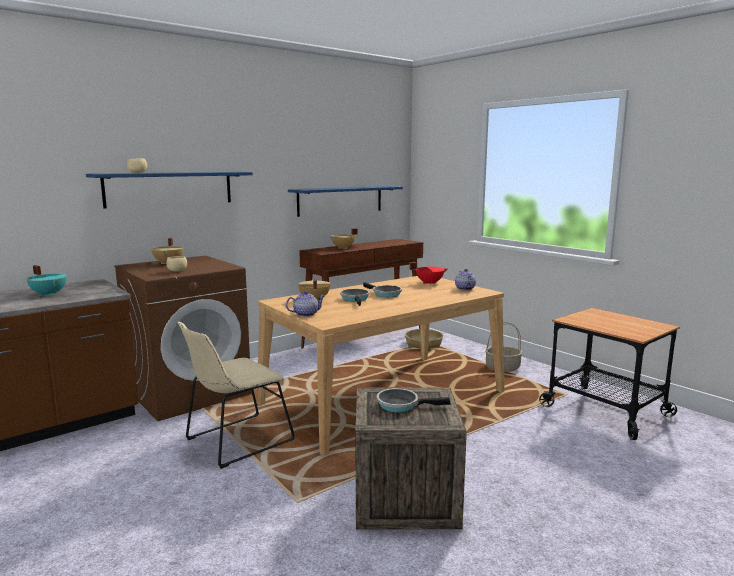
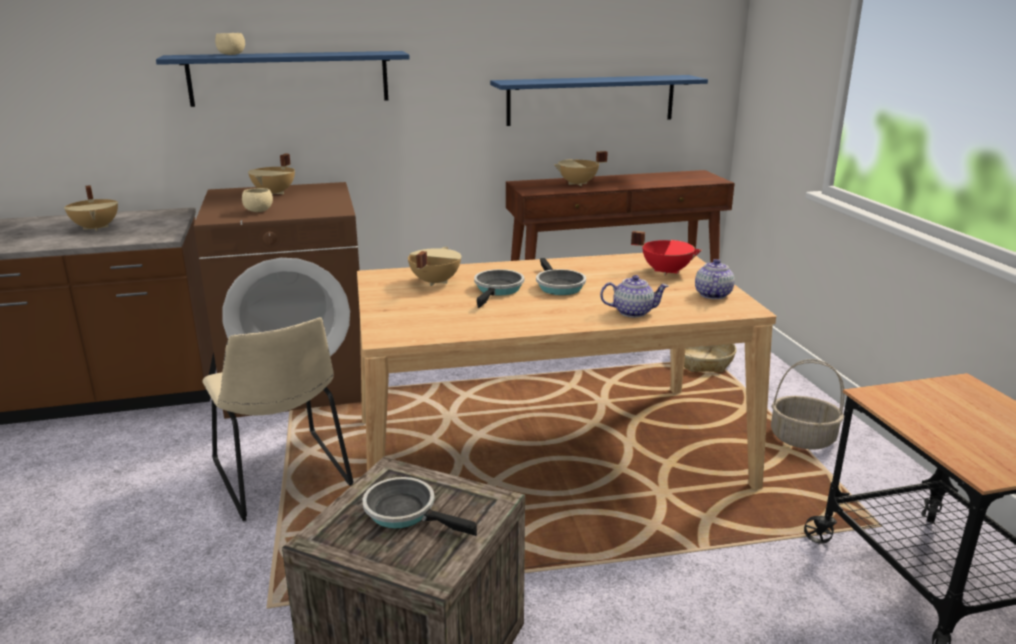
camera: 25 degrees right, 10 degrees up
turquoise cooking pot [26,265,67,296] -> beige cooking pot [64,185,118,231]
beige chair [178,321,295,469] -> beige chair turned 105 degrees counterclockwise [202,317,354,521]
teapot [286,291,325,317] -> teapot moved to [600,275,669,318]

